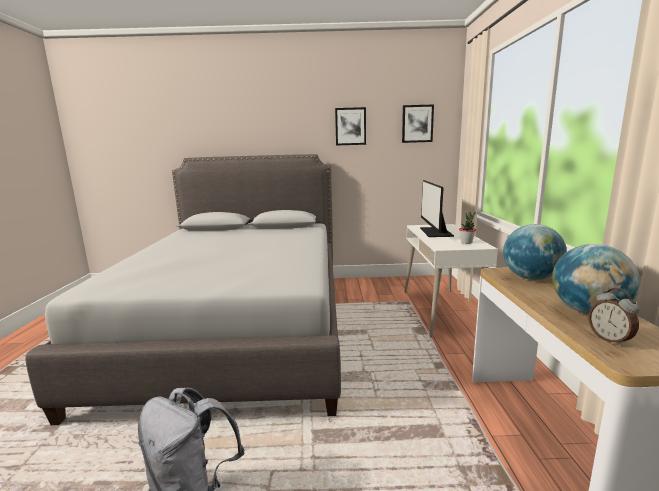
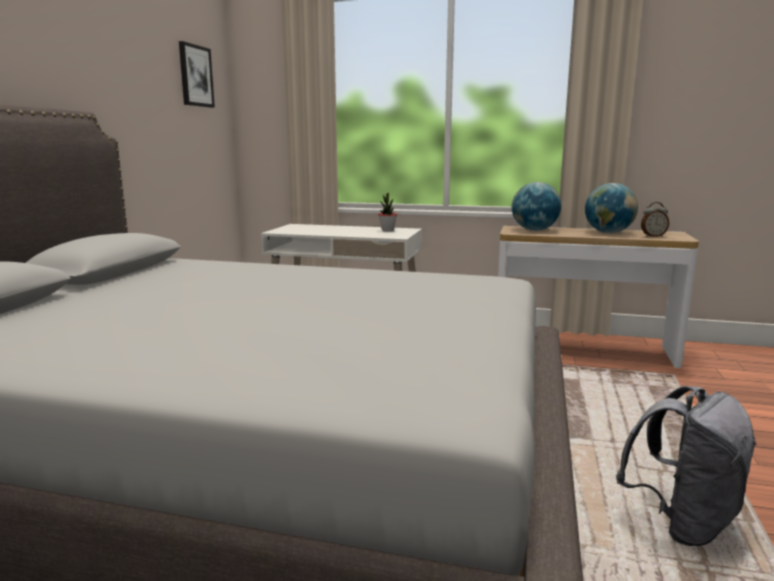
camera: 75 degrees left, 0 degrees up
picture [335,107,366,146] -> none
monitor [420,180,454,237] -> none

